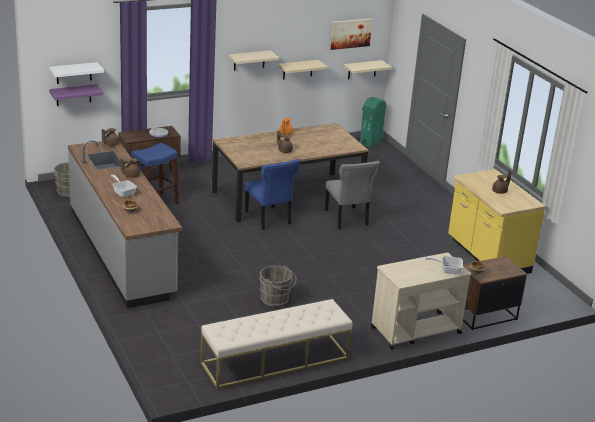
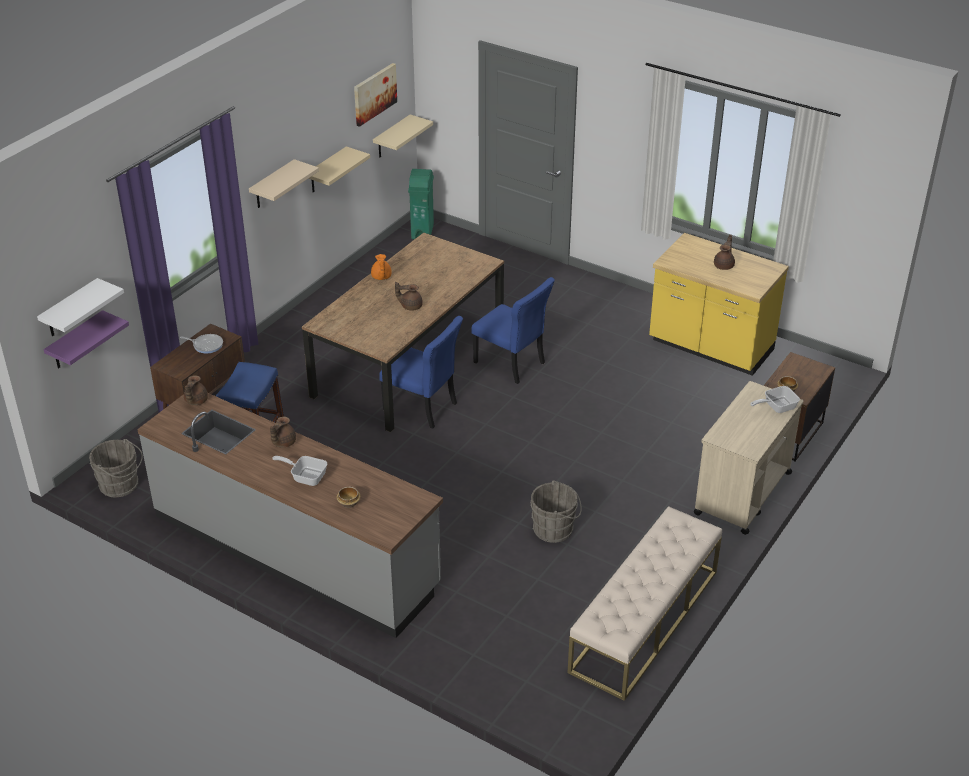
camera: 30 degrees left, 10 degrees up
grey chair [325,161,380,229] -> blue chair [471,277,555,384]

